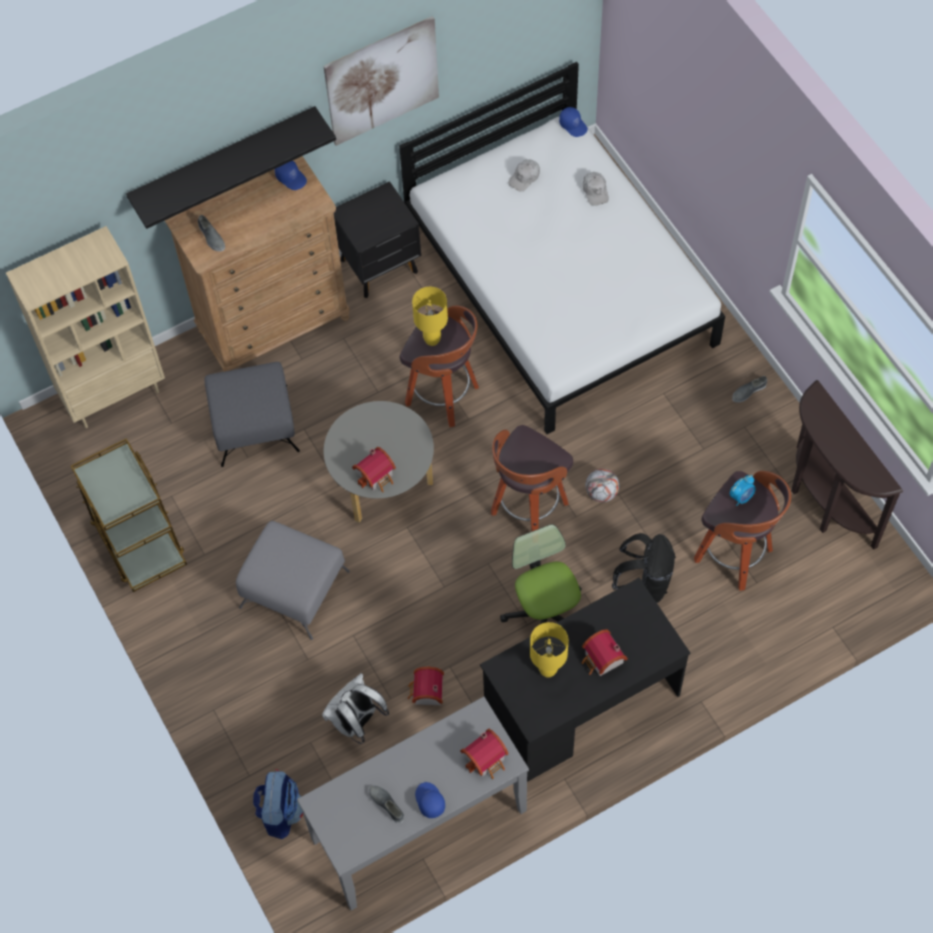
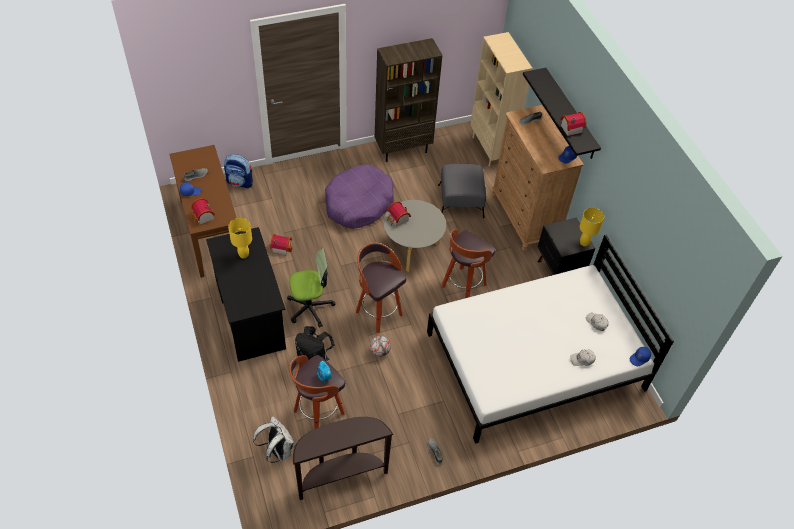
camera: 95 degrees right, 10 degrees down
brown cart [71,438,187,592] -> brown bookcase [375,38,442,162]
grey ottoman [236,521,350,640] -> purple dog bed [325,164,394,229]
grey console table [297,697,529,911] -> brown console table [169,145,237,278]
white backpack [322,673,389,744] -> white backpack moved to [253,416,295,463]
picture [324,16,439,146] -> none
yellow table lamp [412,287,448,346] -> yellow table lamp moved to [579,208,604,246]
toy house [582,629,628,676] -> toy house moved to [560,112,586,136]

